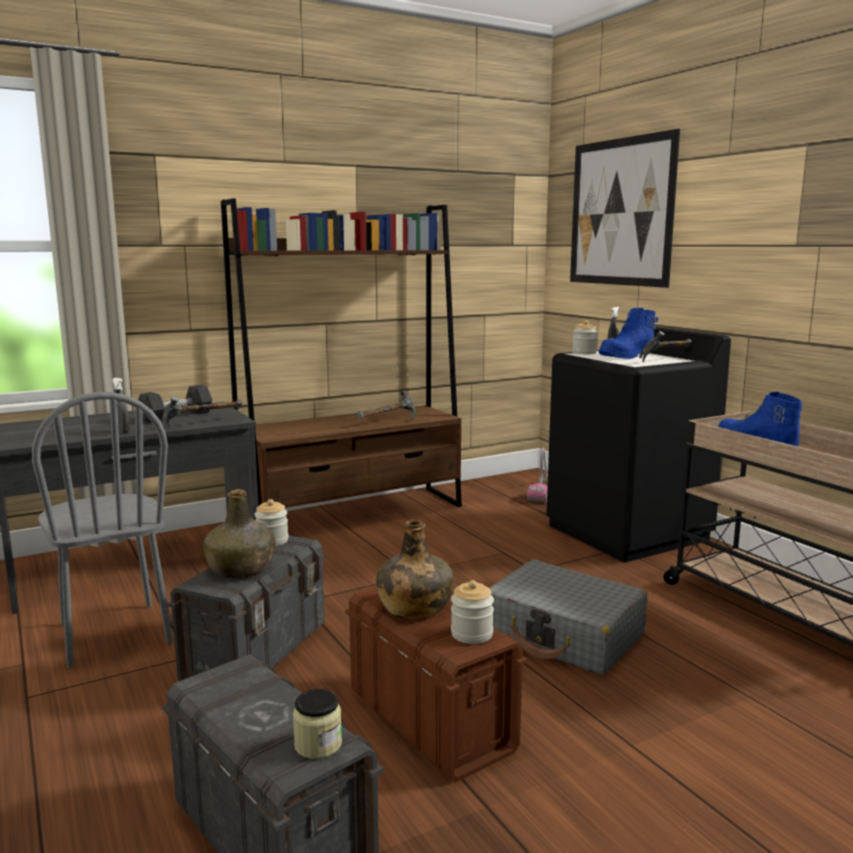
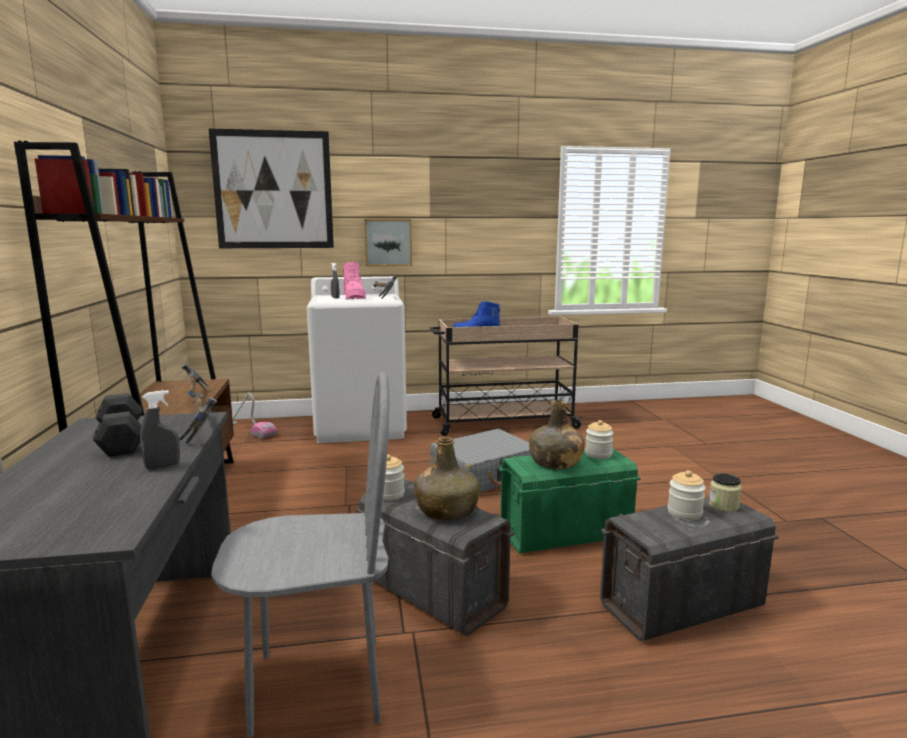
camera: 70 degrees left, 0 degrees up
brown storage box [345,586,528,782] -> green storage box [499,448,641,553]
black washing machine [546,327,731,562] -> white washing machine [307,276,407,443]
jar [572,320,598,354] -> jar moved to [668,470,706,520]
blue boot [599,308,658,359] -> pink boot [343,262,366,299]
none -> picture [364,219,412,267]

